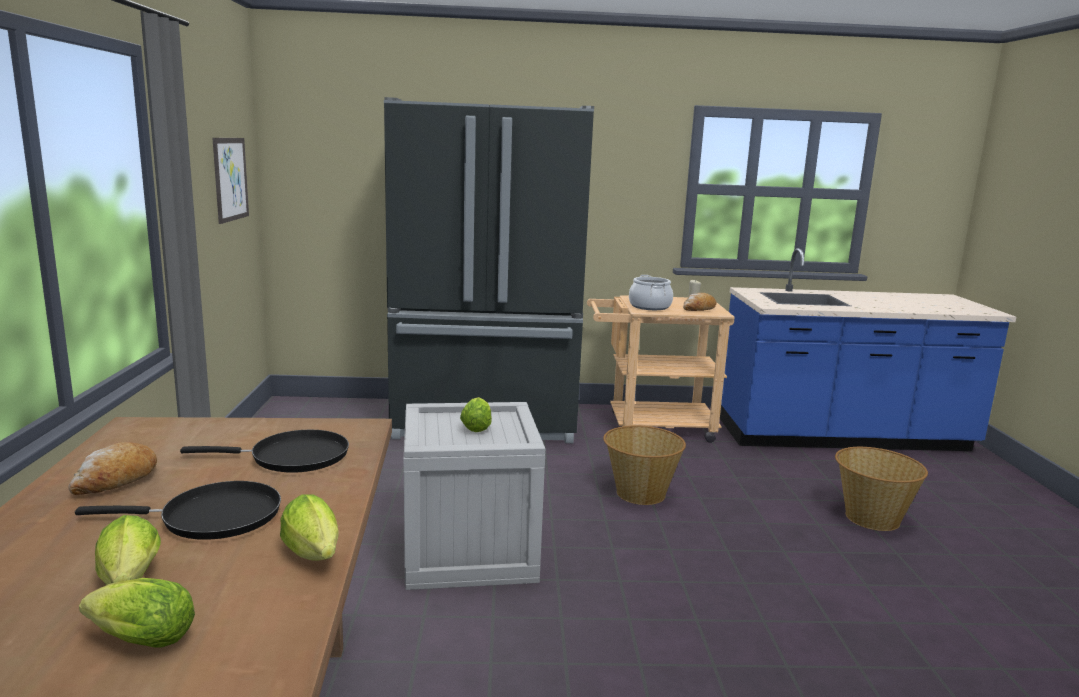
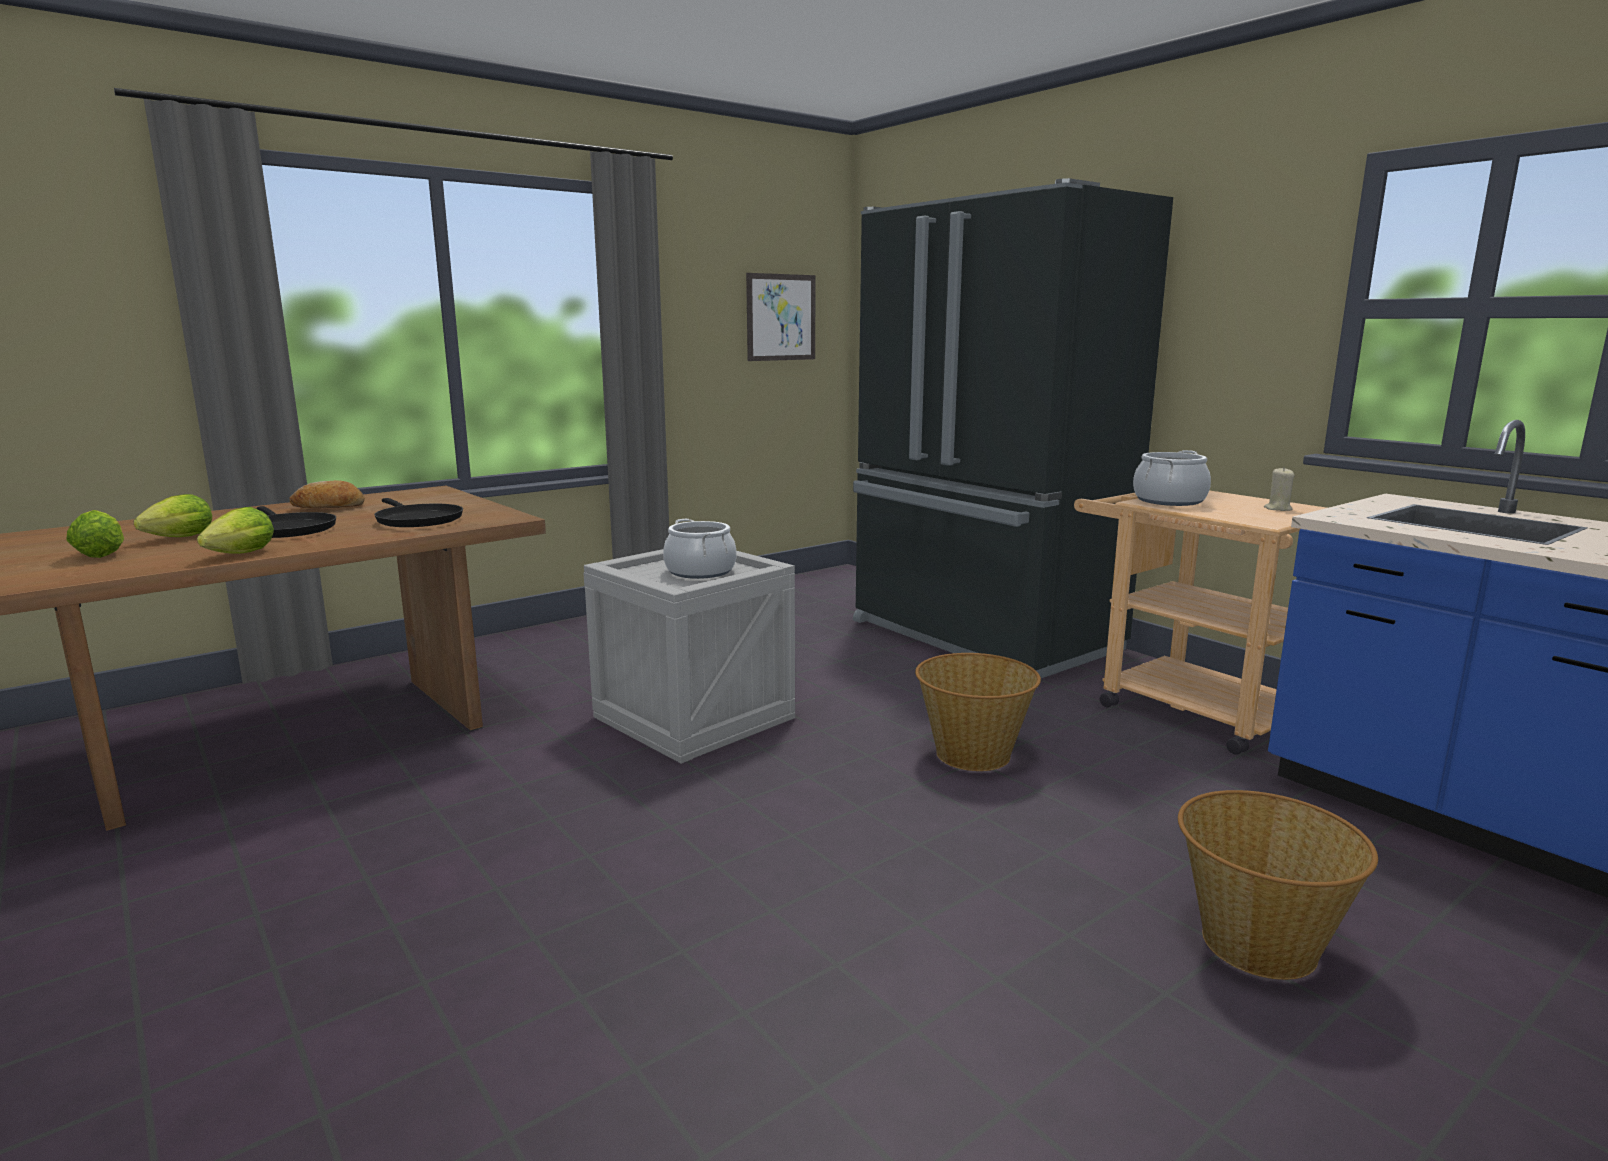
camera: 55 degrees right, 0 degrees up
lettuce [460,397,492,432] -> cooking pot [663,519,736,579]
bread [683,293,716,311] -> none

